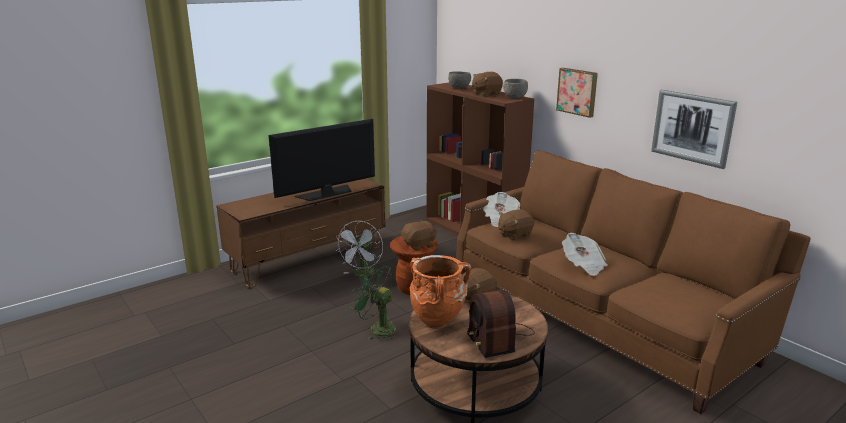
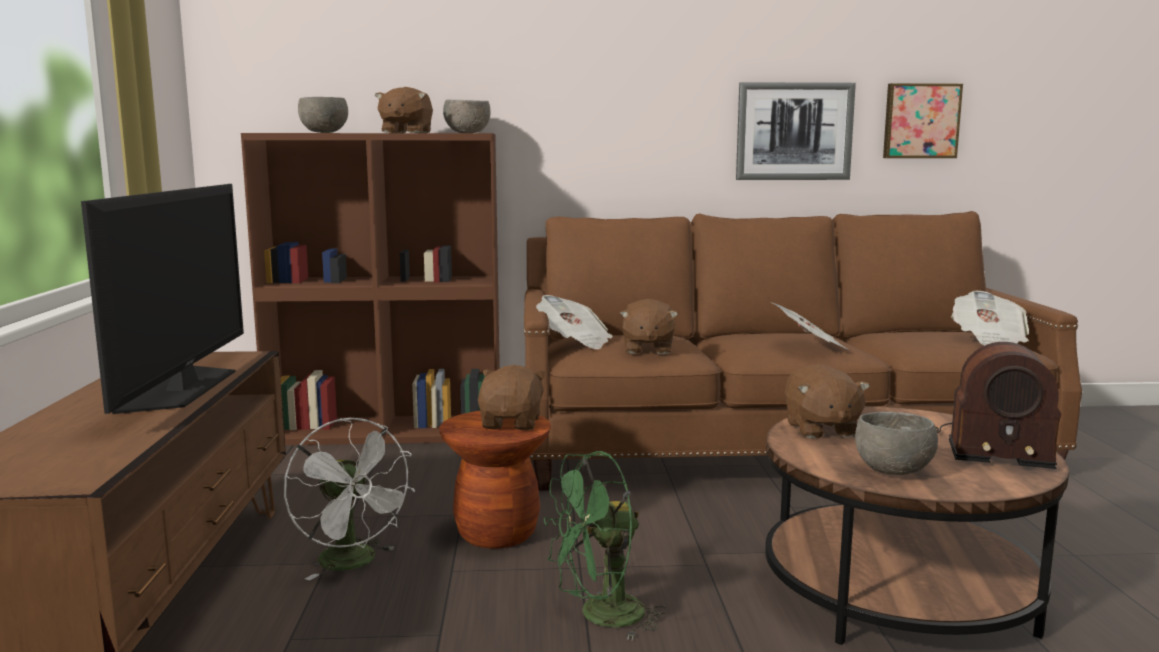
camera: 55 degrees left, 10 degrees down
orange vase [410,255,471,329] -> grey bowl [855,412,938,475]
picture [556,68,598,118] -> picture moved to [883,83,963,158]
none -> newspaper [951,291,1029,346]

